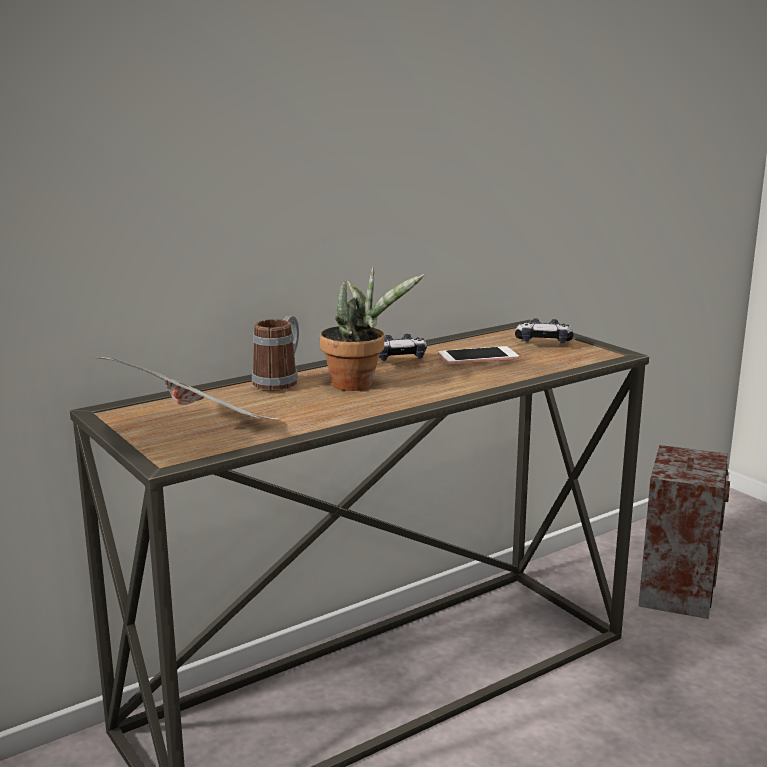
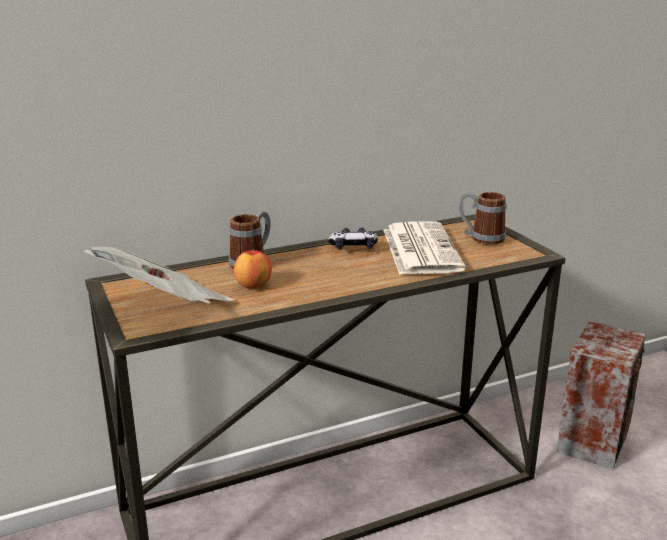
camera: 10 degrees right, 5 degrees up
potted plant [320,266,424,391] -> none
phone [438,346,519,364] -> newspaper [383,221,466,275]
game controller [515,318,574,344] -> mug [459,192,506,245]
none -> apple [234,249,272,289]

